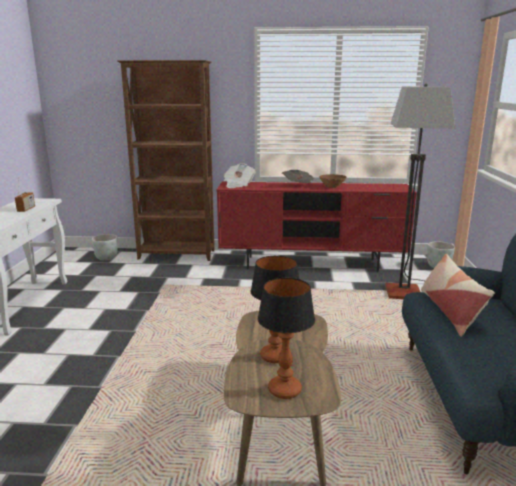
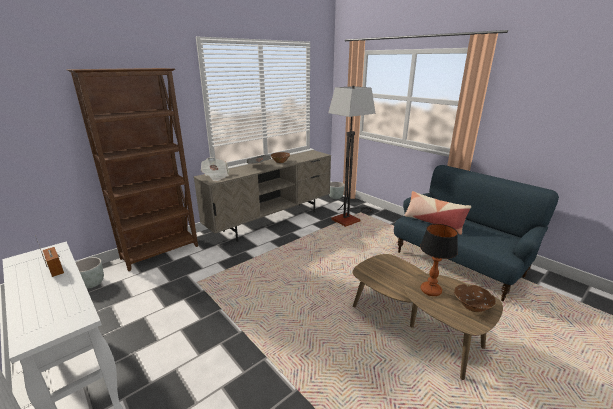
camera: 45 degrees left, 5 degrees up
red tv stand [217,182,417,272] -> beige tv stand [193,150,331,242]
table lamp [258,278,315,399] -> brown bowl [454,284,496,312]

